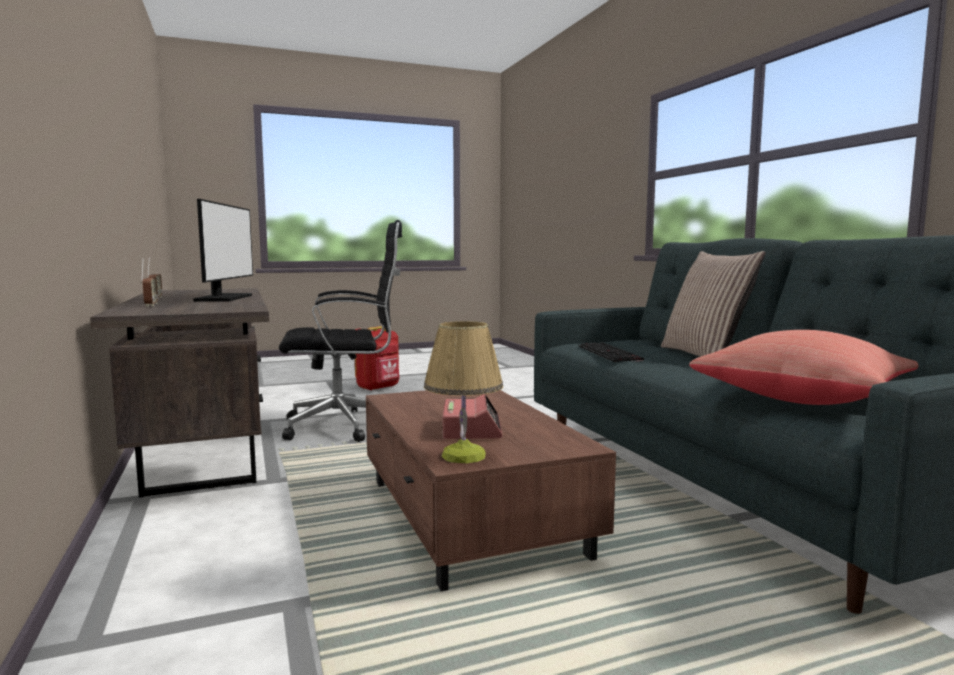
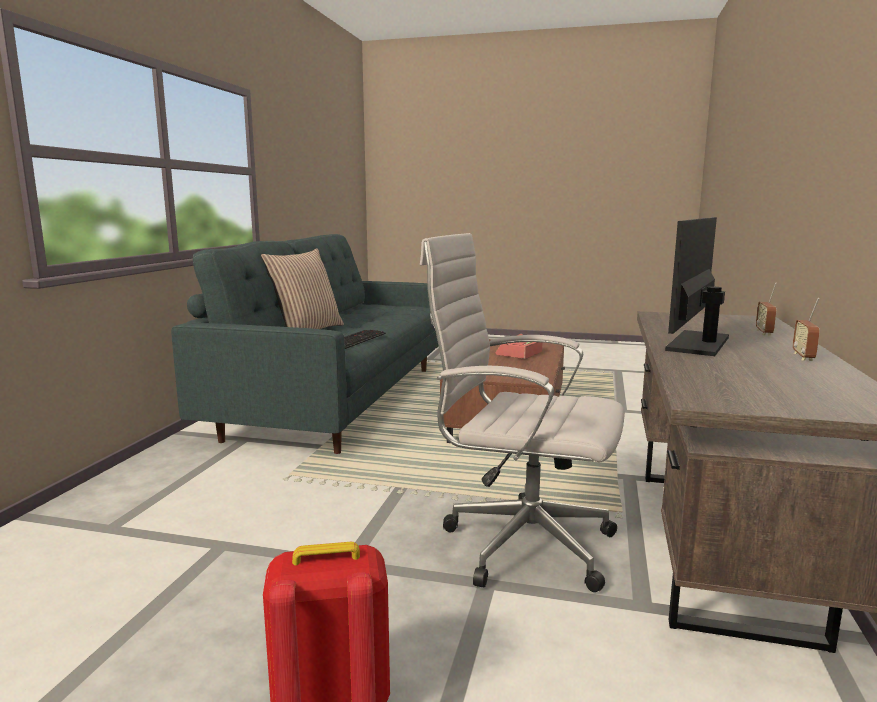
camera: 145 degrees left, 5 degrees up
black office chair [279,220,402,442] -> white office chair [420,233,625,592]
table lamp [424,321,503,463] -> none
red pillow [689,330,919,405] -> none

